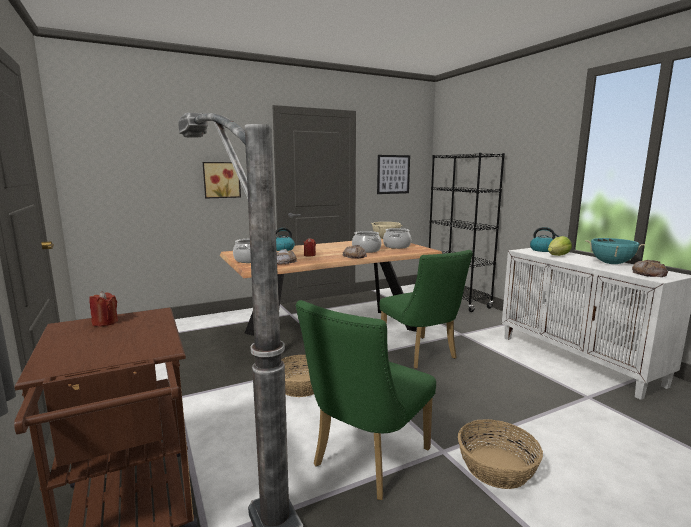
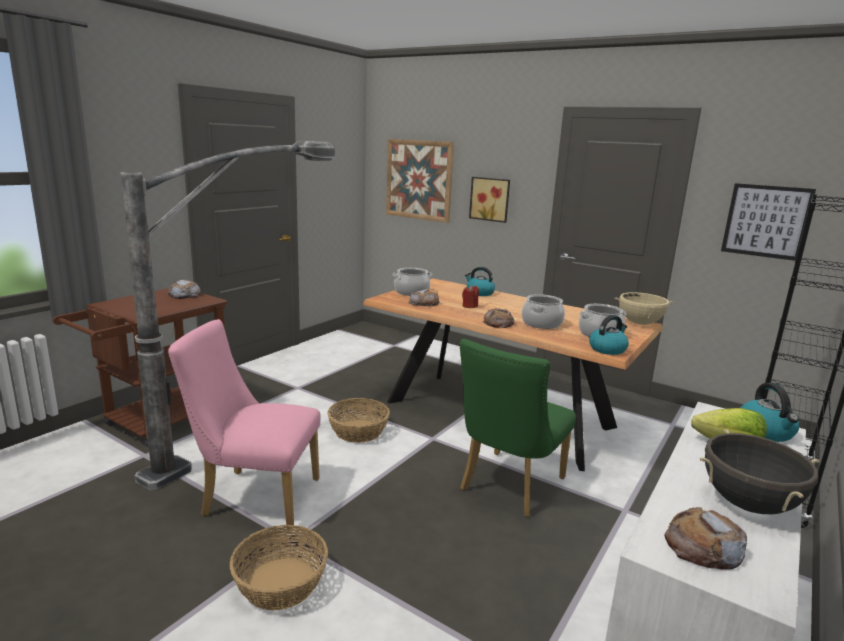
camera: 60 degrees right, 5 degrees up
red candle [89,291,118,326] -> bread [168,280,201,299]
green chair [296,300,436,500] -> pink chair [168,319,321,529]
turquoise cooking pot [585,238,645,264] -> black cooking pot [700,429,819,514]
none -> picture [386,139,454,223]
none -> kettle [589,315,629,355]

